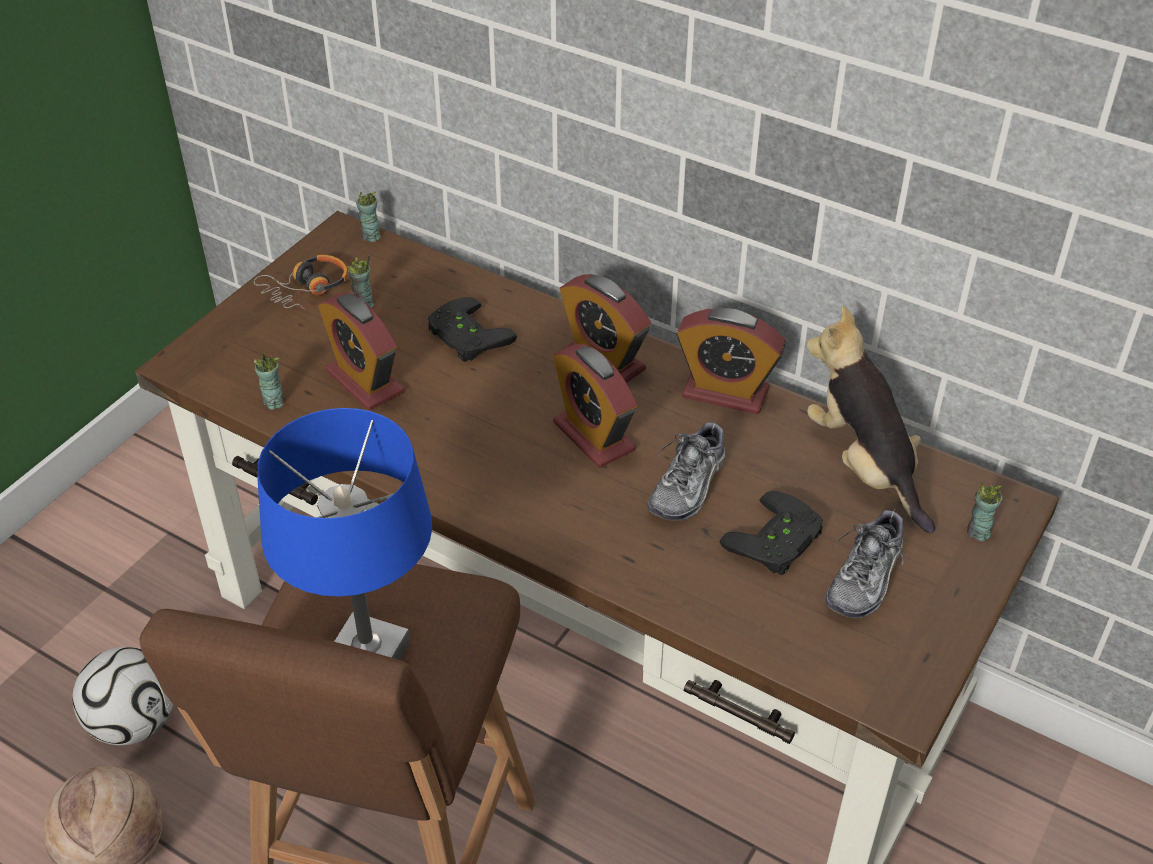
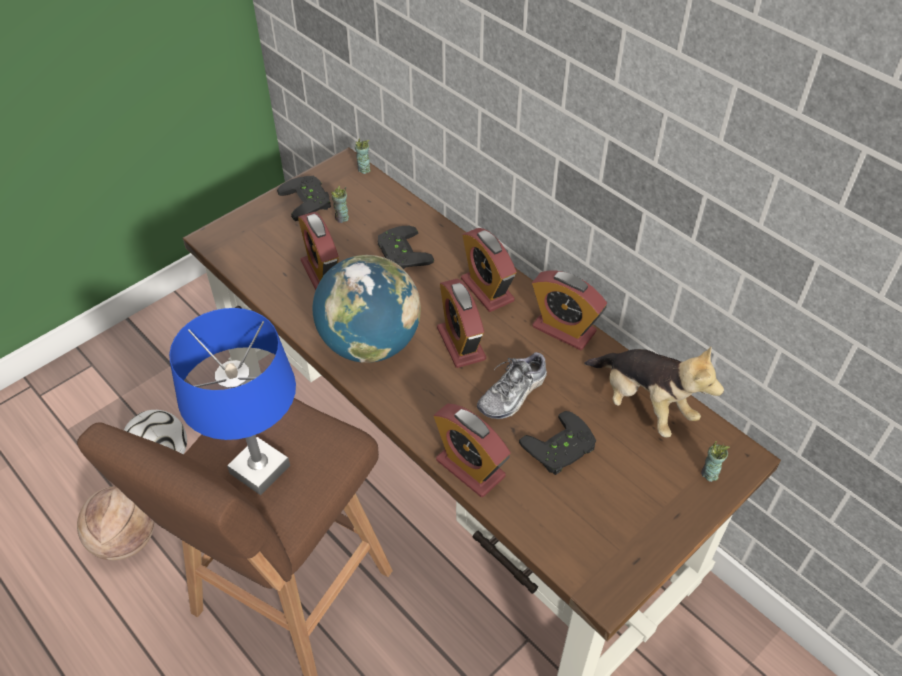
camera: 15 degrees right, 5 degrees up
headphones [254,255,348,310] -> black game controller [277,176,331,221]
cup [254,353,285,410] -> none
plush toy [806,306,935,533] -> plush toy turned 150 degrees clockwise [584,347,724,437]
shoe [825,506,904,618] -> none
none -> globe [313,255,421,363]
none -> alarm clock [434,404,510,497]

